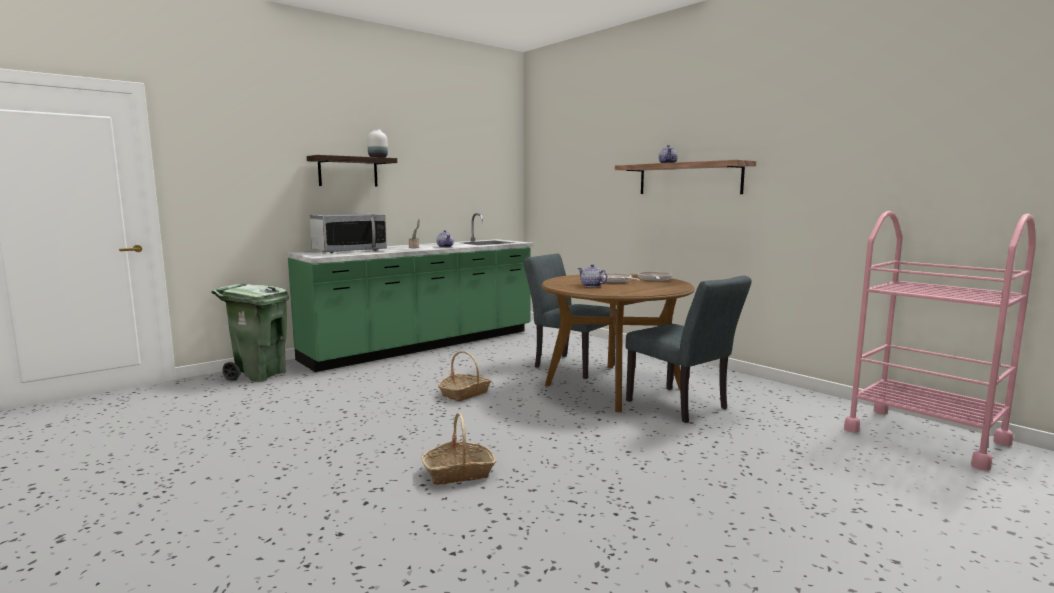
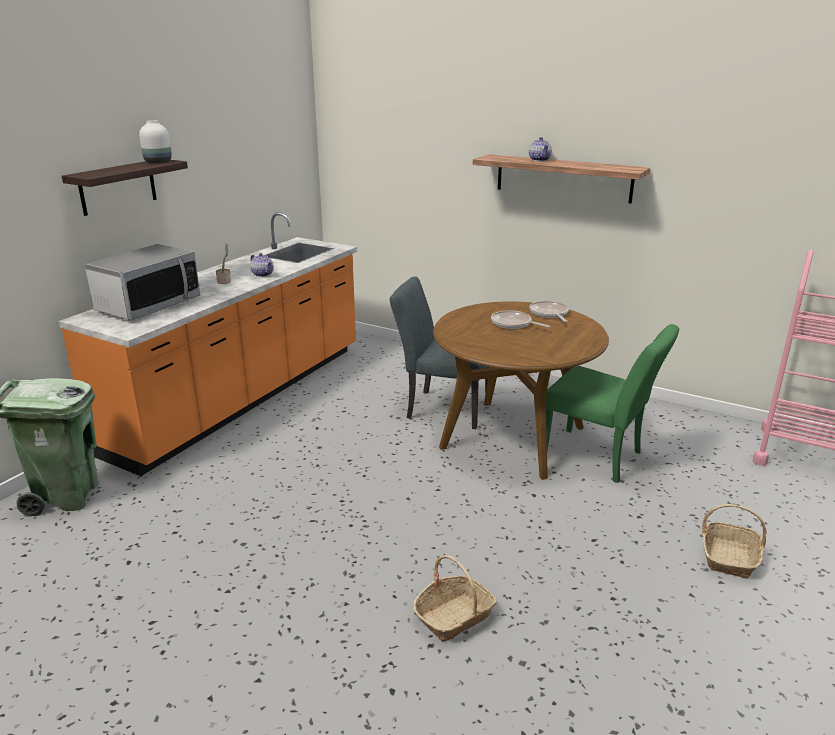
camera: 20 degrees left, 15 degrees up
green counter [286,213,534,372] -> orange counter [58,212,357,476]
basket [438,351,492,401] -> basket moved to [702,504,766,579]
teapot [578,264,608,287] -> none
grey chair [626,275,752,423] -> green chair [546,324,679,483]

